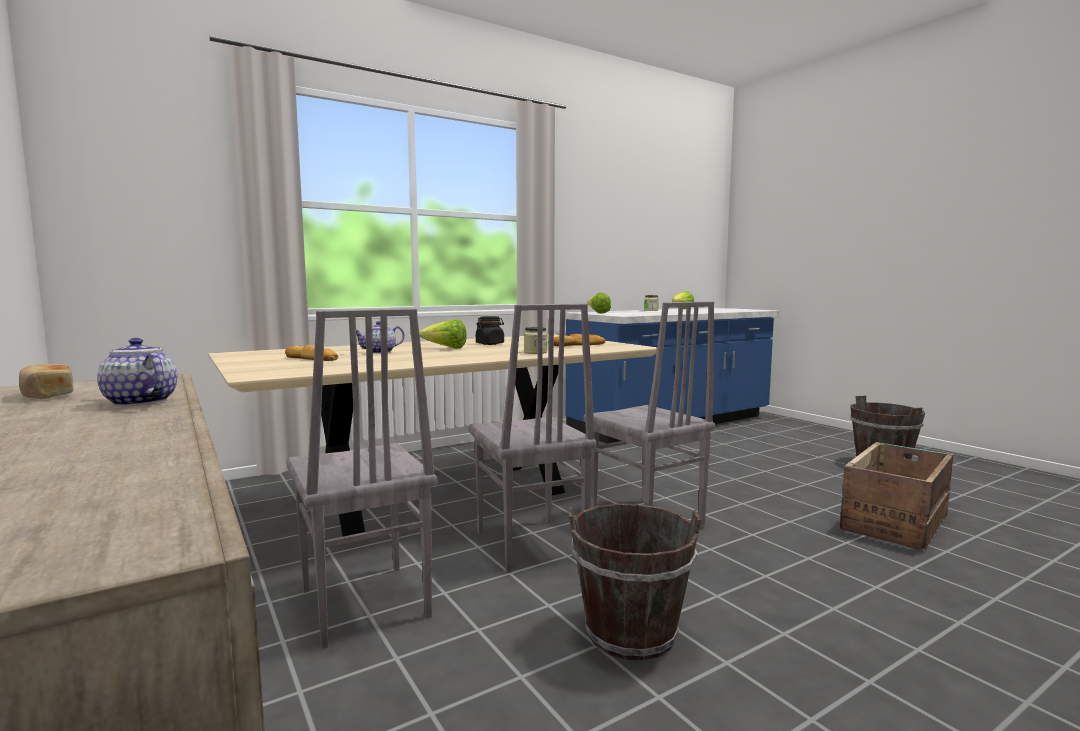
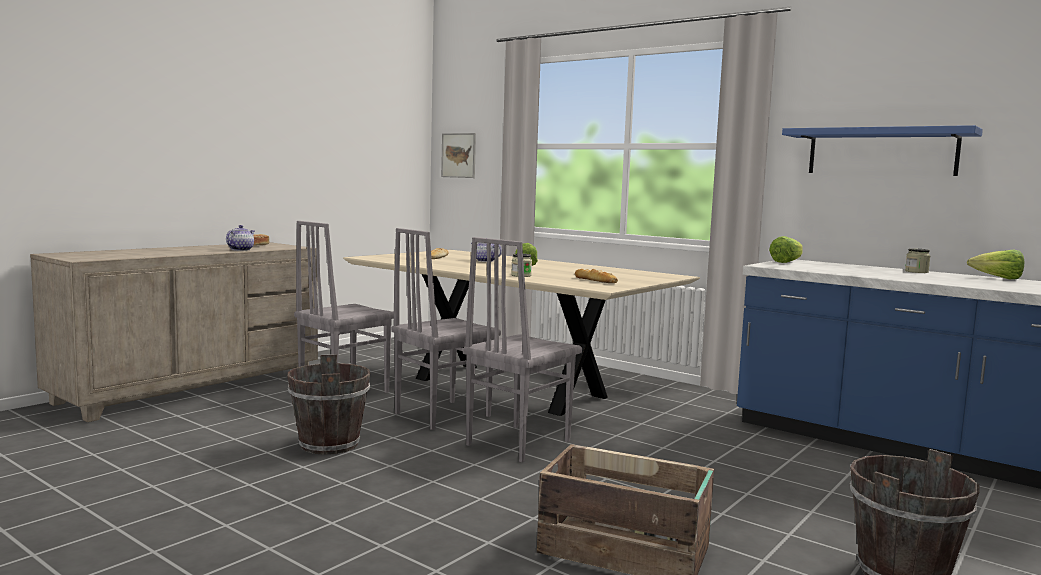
camera: 70 degrees right, 0 degrees up
black jar [476,316,504,345] -> none
none -> picture [441,133,476,178]
none -> blue shelf [782,125,983,176]

